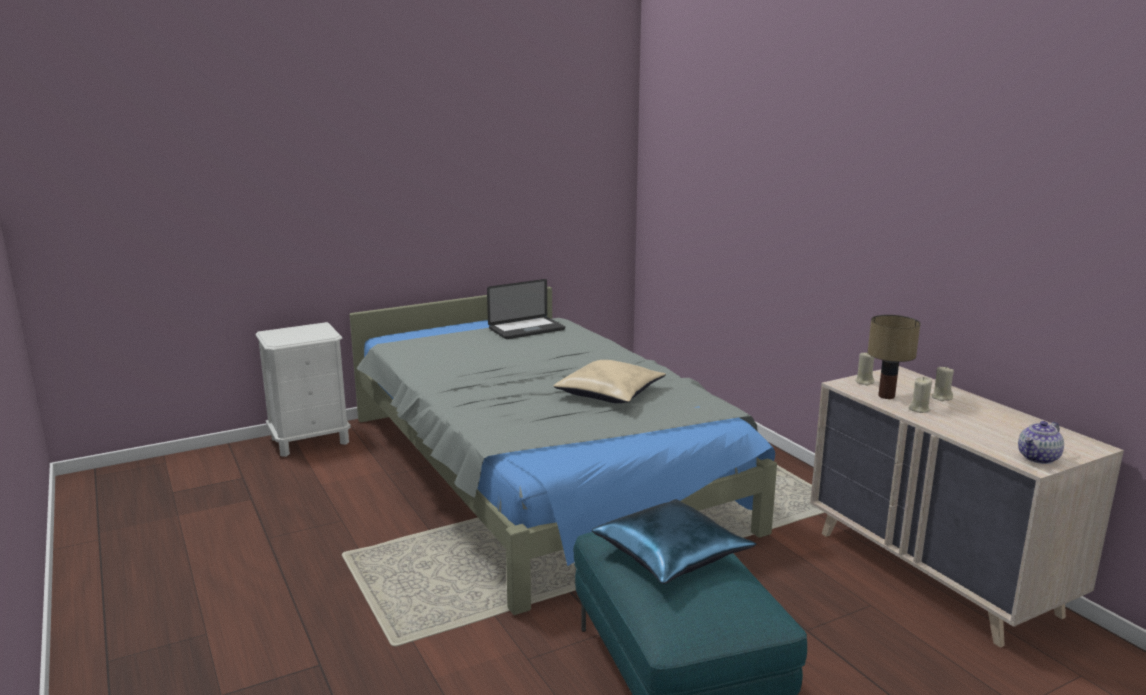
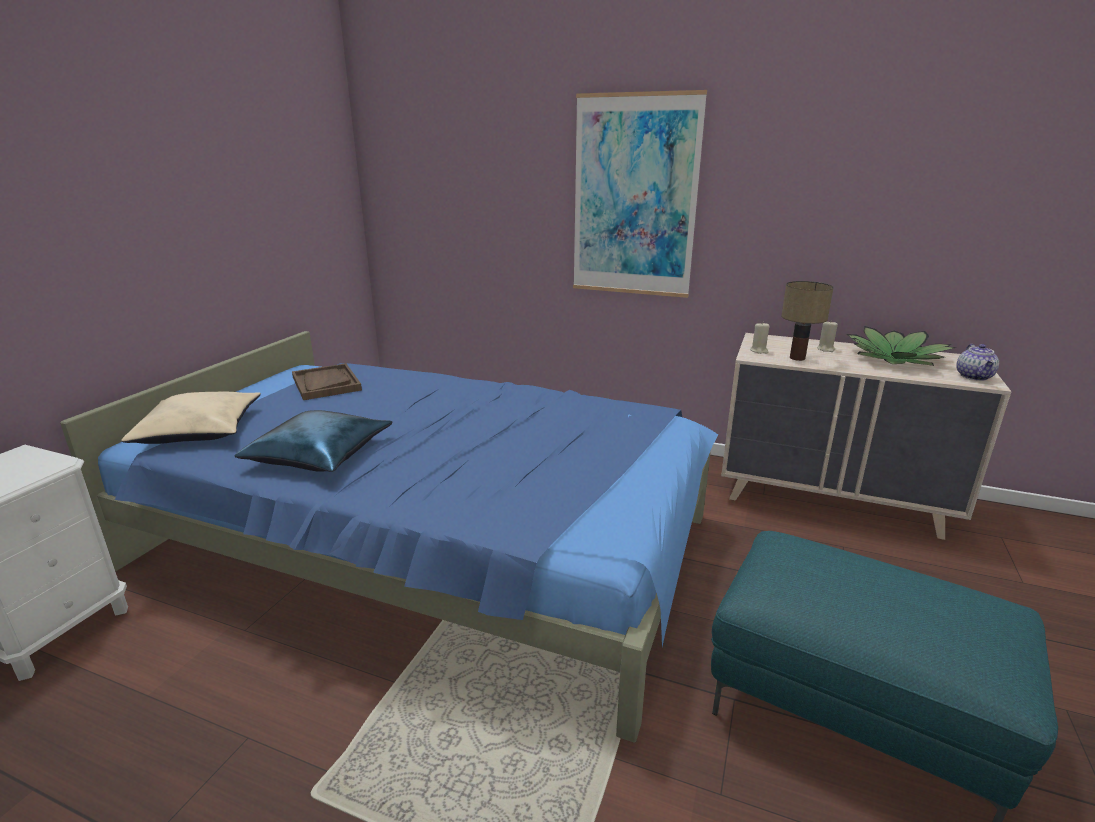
camera: 40 degrees left, 5 degrees up
grey bed [349,287,777,615] -> blue bed [60,331,718,743]
laptop [487,279,565,339] -> brown tray [292,363,362,400]
beige pillow [554,360,666,403] -> beige pillow moved to [121,392,261,444]
blue pillow [592,499,756,584] -> blue pillow moved to [234,410,393,472]
beige candle [908,377,932,413] -> none
none -> picture [573,90,707,298]
none -> potted plant [847,326,956,366]

